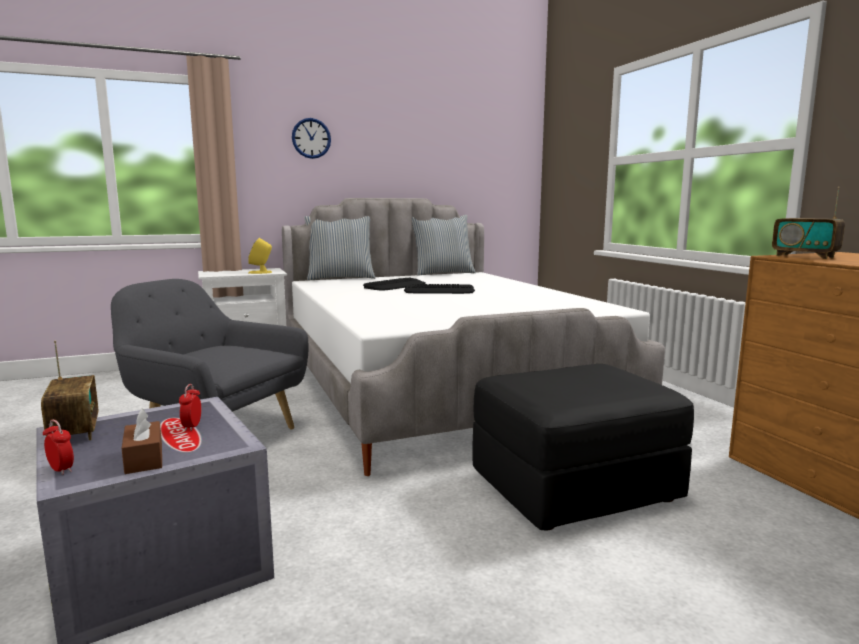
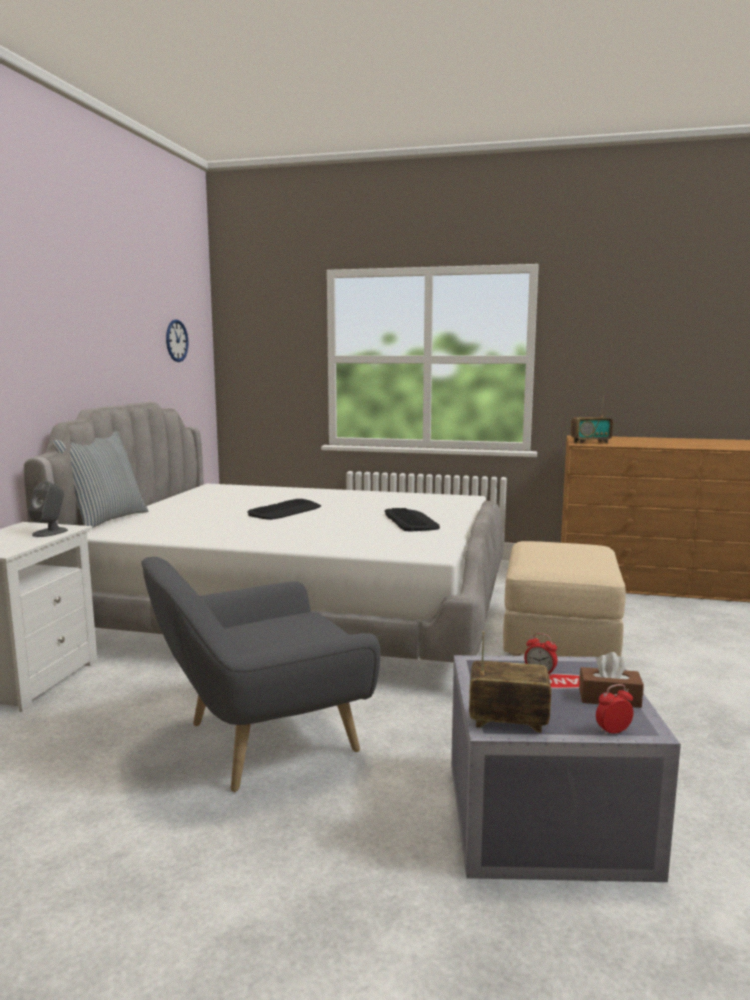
camera: 55 degrees left, 0 degrees up
yellow speaker [248,238,272,274] -> grey speaker [28,481,68,537]
wall clock [292,118,331,159] -> wall clock moved to [166,319,188,362]
keyboard [363,278,426,291] -> keyboard moved to [385,508,440,532]
pillow [412,215,476,276] -> none
black ottoman [473,364,694,531] -> beige ottoman [503,541,626,657]

